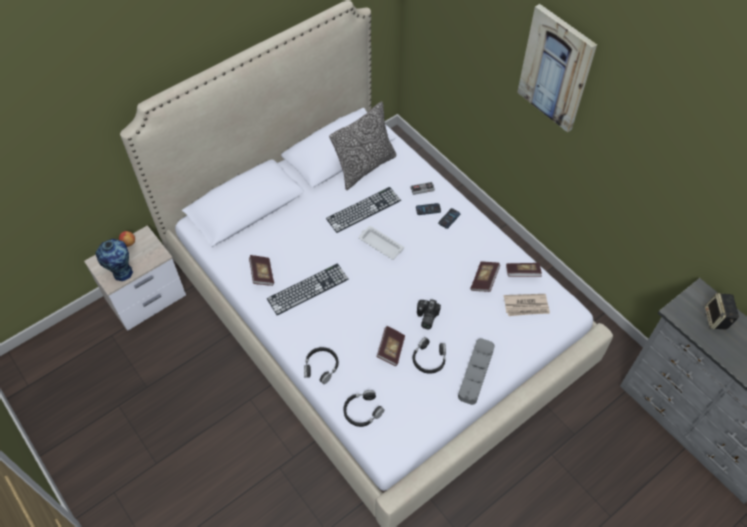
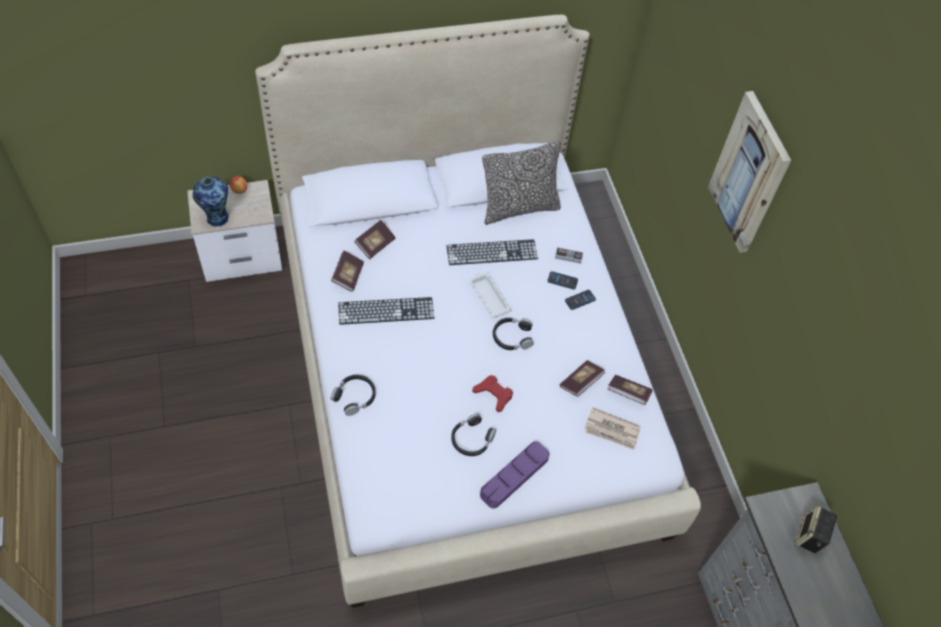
camera: 20 degrees right, 0 degrees up
black headphones [344,390,384,427] -> black headphones moved to [493,318,534,350]
book [377,326,405,366] -> book moved to [354,220,395,259]
camera [417,299,441,329] -> red game controller [472,375,513,412]
grey tray [458,338,495,405] -> purple tray [480,441,550,508]

